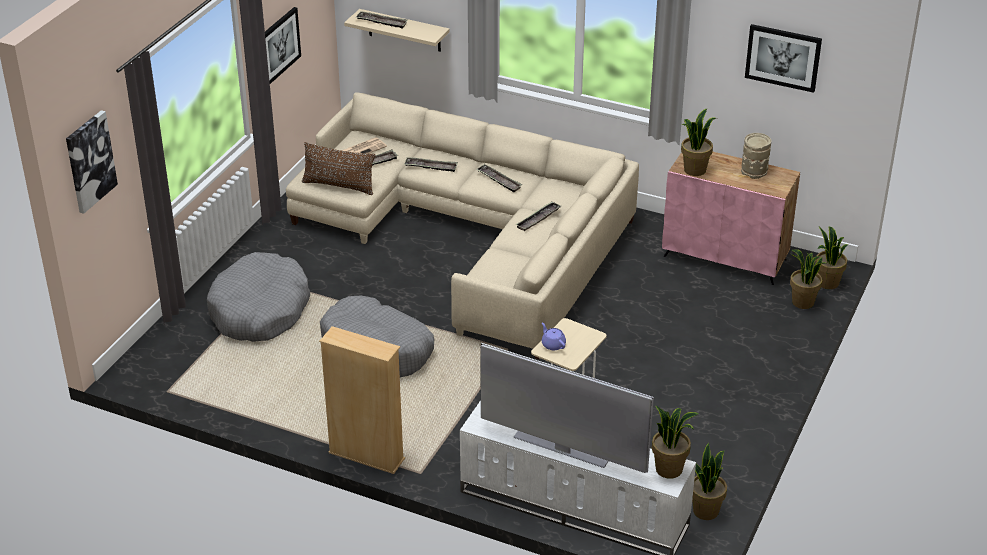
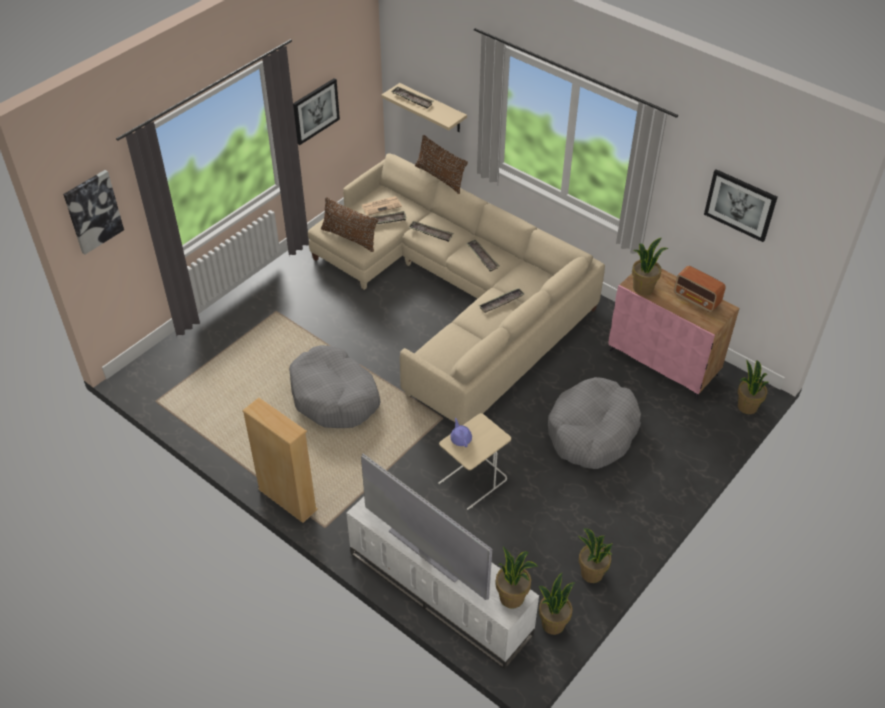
camera: 15 degrees right, 10 degrees up
grey dog bed [207,252,310,342] -> grey dog bed moved to [548,377,641,469]
beige vase [741,133,771,179] -> radio [674,266,726,312]
potted plant [790,249,826,309] -> potted plant moved to [579,528,613,583]
none -> brown pillow [415,135,468,194]

